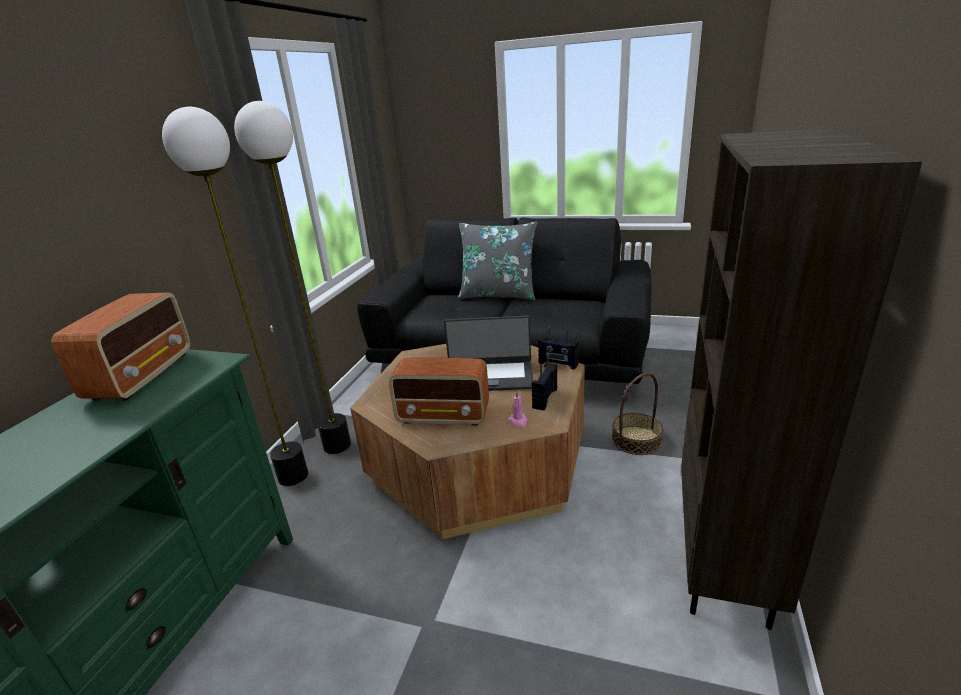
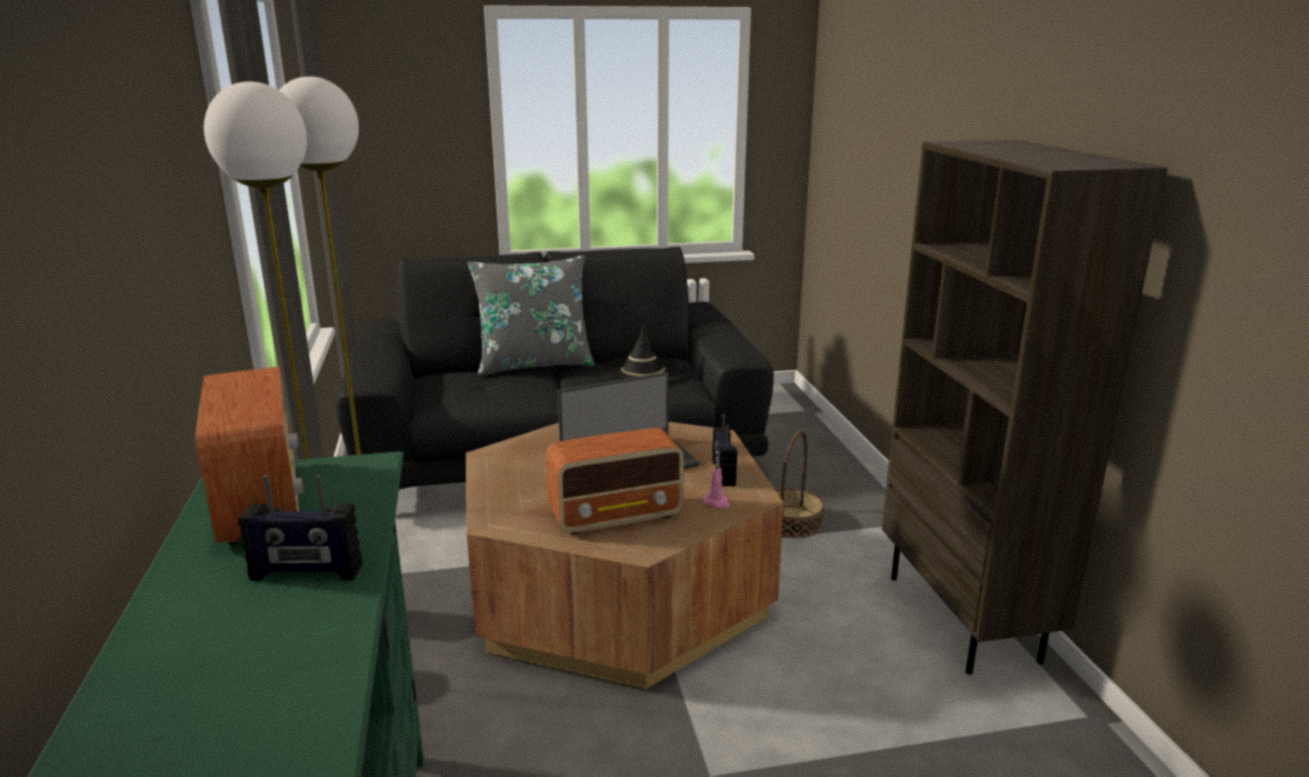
camera: 30 degrees left, 5 degrees down
radio [538,326,579,370] -> radio moved to [238,475,362,581]
none -> black hat [600,322,686,384]

